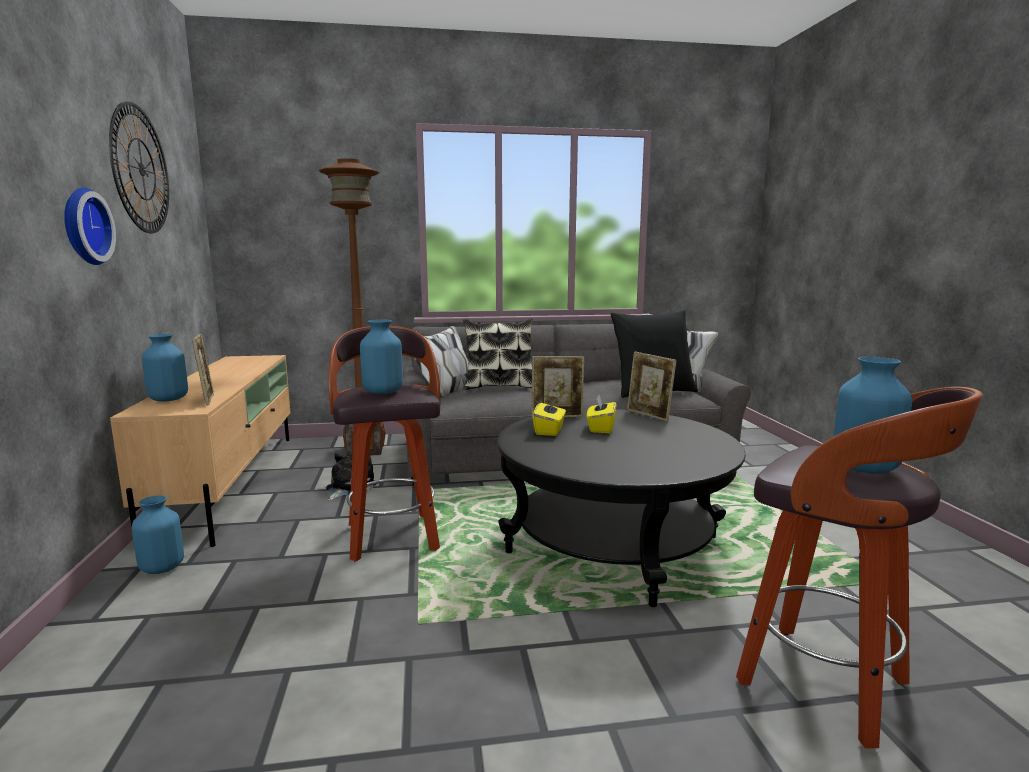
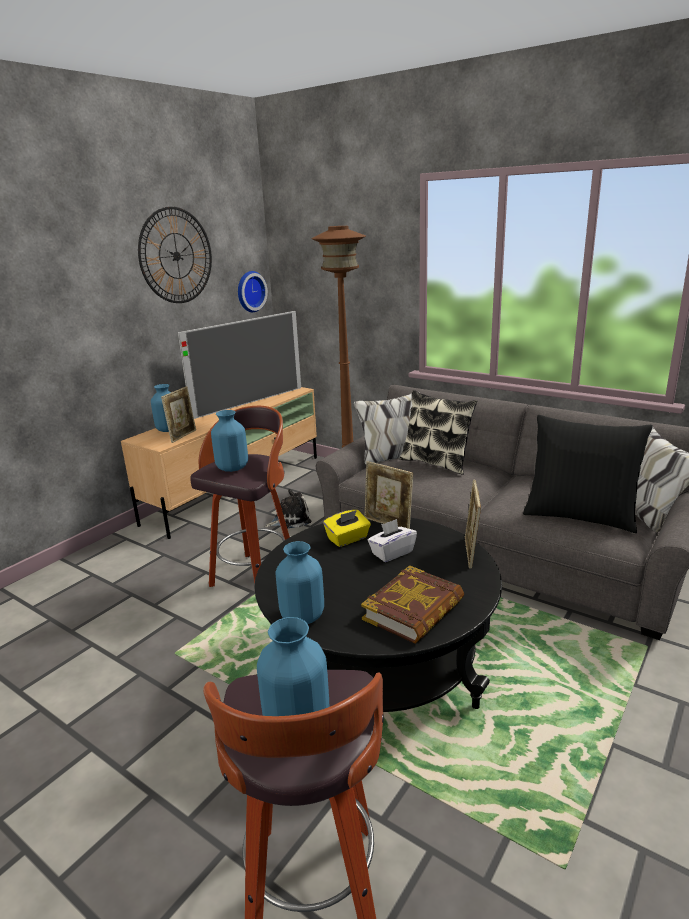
camera: 45 degrees right, 10 degrees up
wall clock [64,187,116,265] -> wall clock moved to [238,271,268,312]
blue vase [132,495,184,574] -> blue vase moved to [276,541,324,624]
yellow tissue box [587,395,617,433] -> white tissue box [368,519,417,562]
none -> television [178,311,301,419]
none -> book [361,566,464,644]

